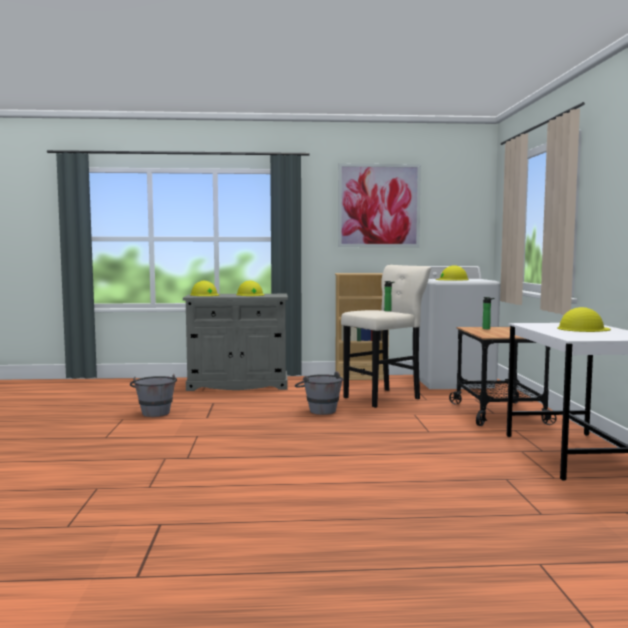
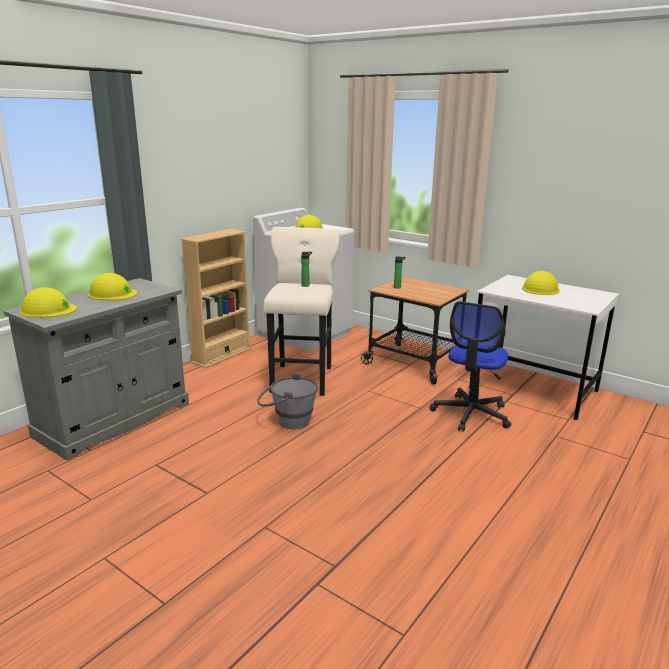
camera: 50 degrees left, 15 degrees up
grey bucket [130,374,177,417] -> none
picture [338,164,421,247] -> none
none -> office chair [430,301,511,432]

